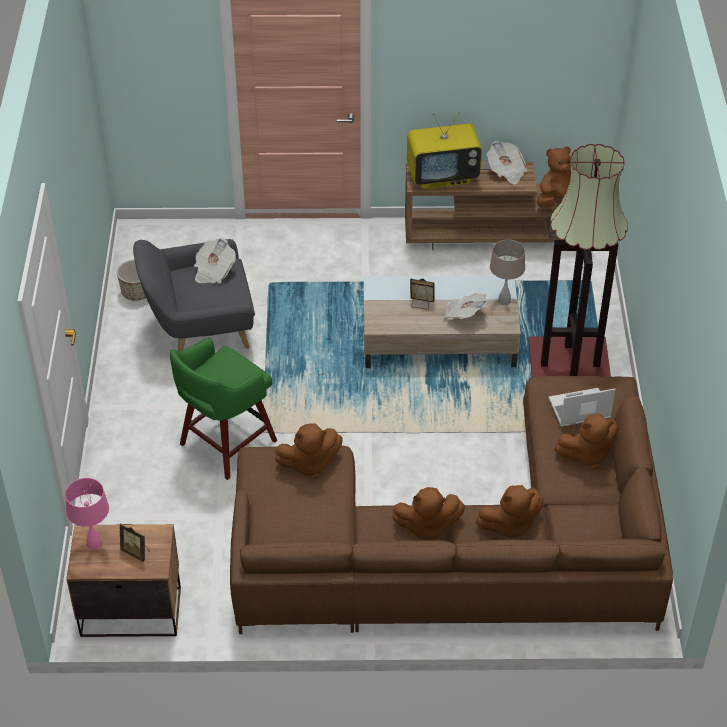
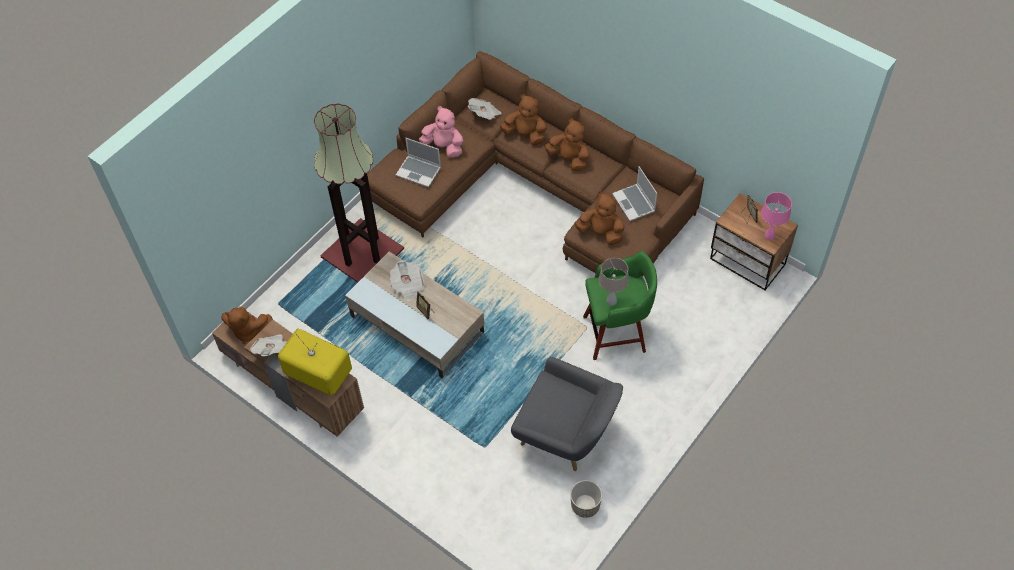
camera: 140 degrees left, 10 degrees up
newspaper [194,238,236,284] -> newspaper moved to [468,98,502,120]
beige table lamp [490,240,525,305] -> beige table lamp moved to [599,258,629,306]
brown plush toy [554,414,618,469] -> pink plush toy [419,106,463,158]
none -> laptop [612,166,657,221]

